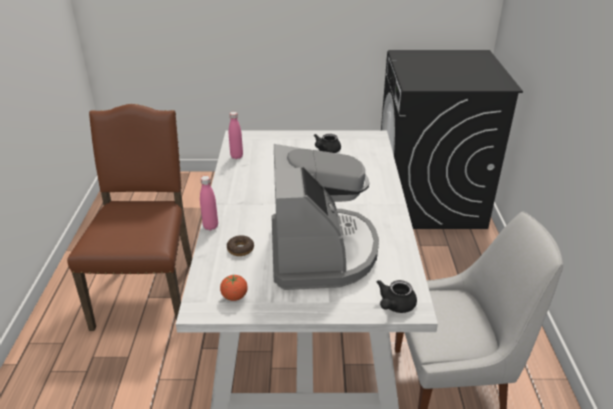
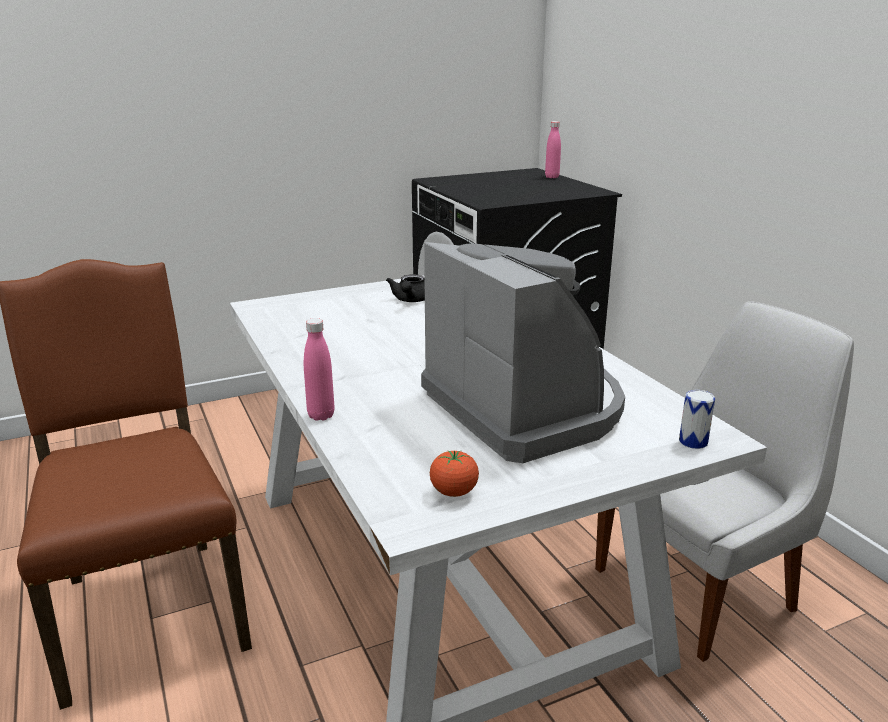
camera: 25 degrees left, 10 degrees down
donut [227,235,254,256] -> none
pink bottle [229,112,243,159] -> pink bottle moved to [545,121,561,178]
black teapot [376,280,417,313] -> can [679,390,715,449]

